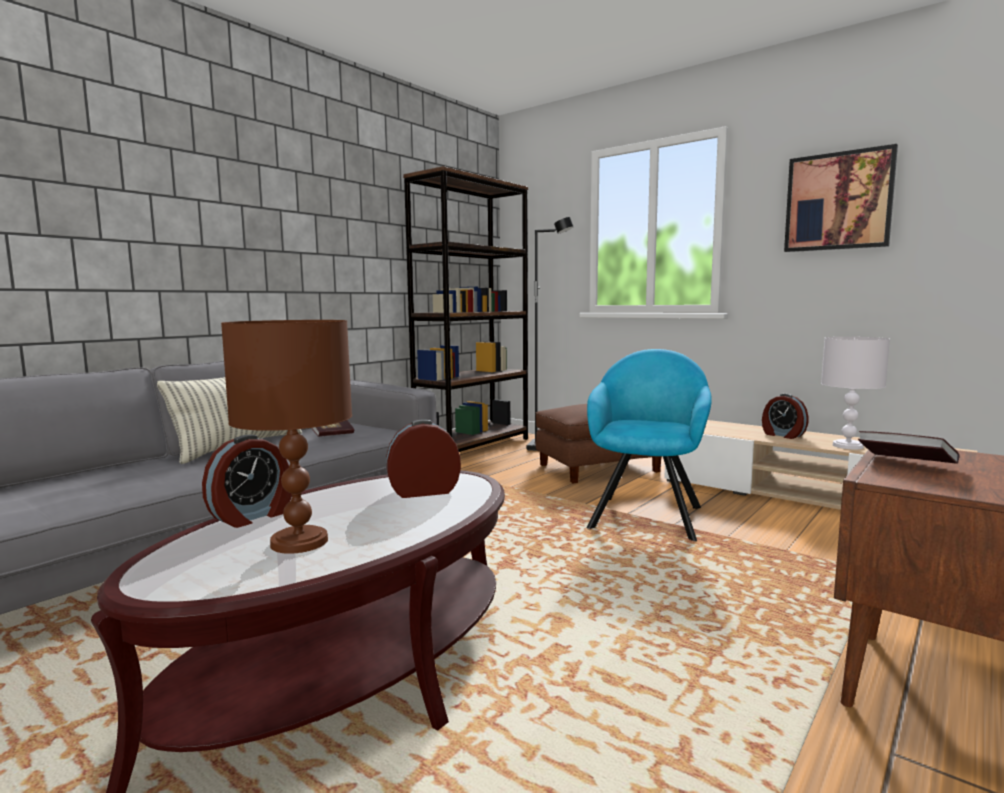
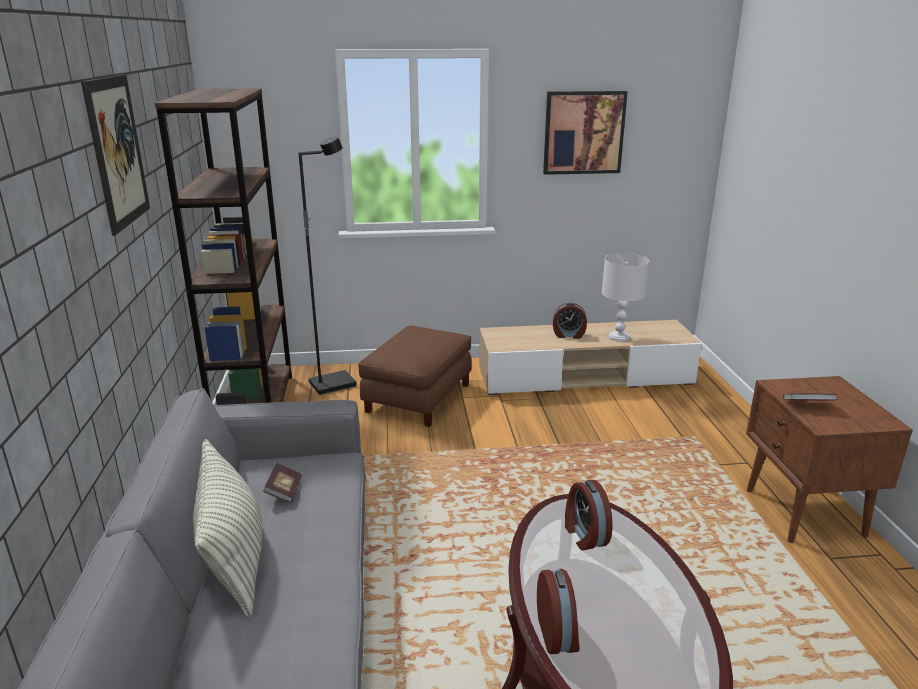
camera: 45 degrees left, 15 degrees up
brown table lamp [221,320,352,554] -> none
alarm clock [386,420,461,498] -> alarm clock turned 45 degrees counterclockwise [565,480,613,550]
turquoise armchair [587,349,712,541] -> none
none -> picture [81,75,150,236]

